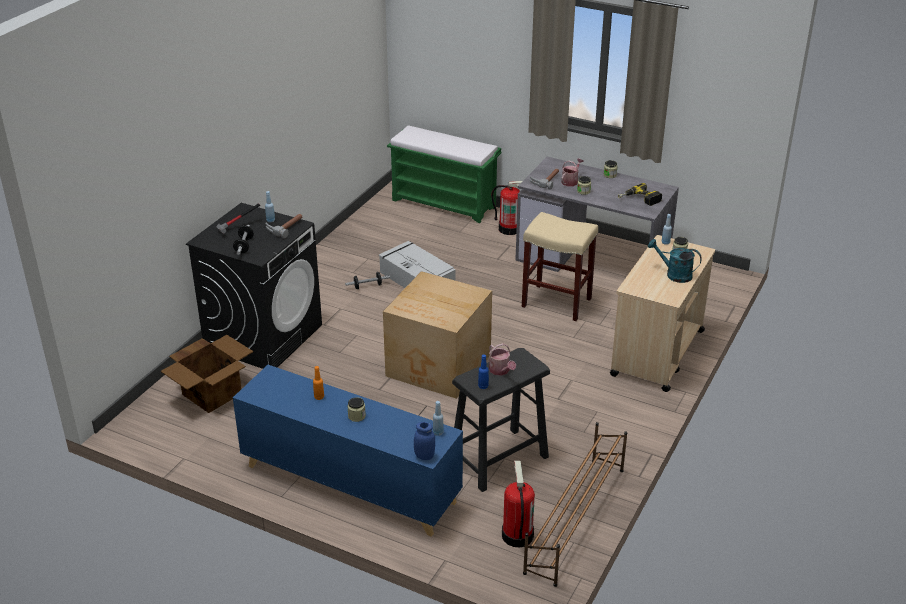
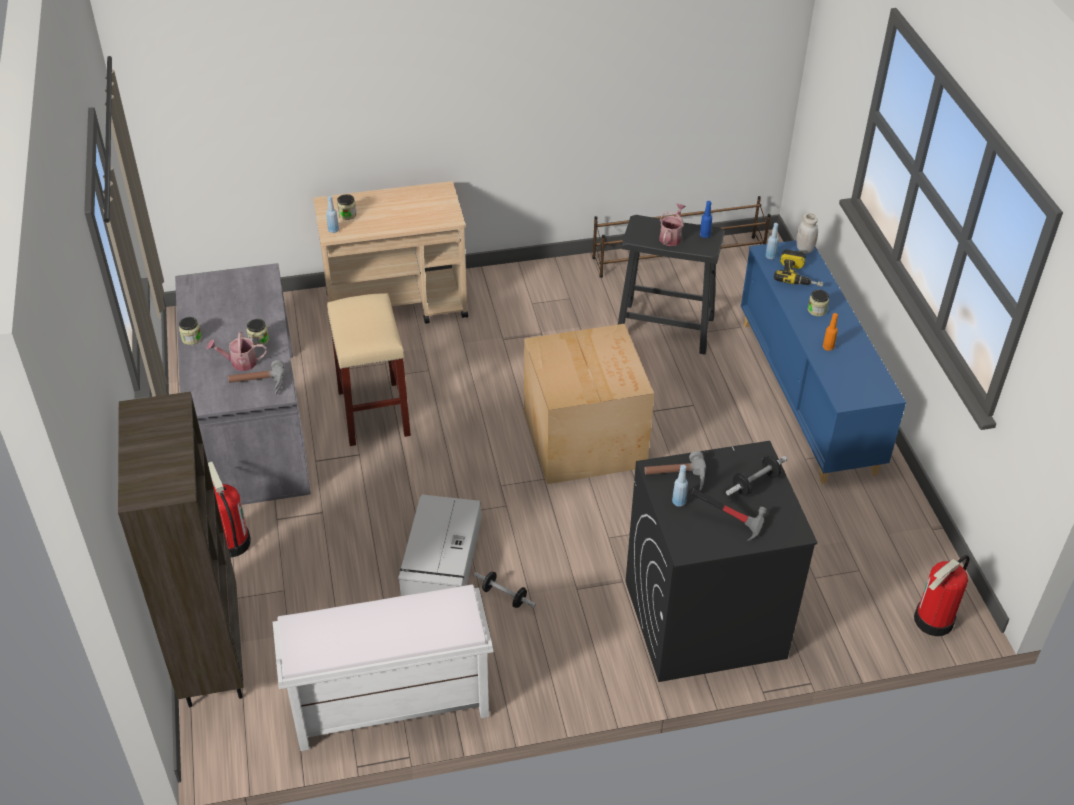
camera: 130 degrees left, 10 degrees up
cardboard box [161,335,253,413] -> none
green bench [387,125,501,223] -> brown bookcase [118,392,243,707]
blue jar [414,422,435,460] -> white jar [796,213,818,253]
fire extinguisher [502,461,535,547] -> fire extinguisher moved to [914,555,969,636]
power drill [618,183,662,206] -> power drill moved to [774,249,823,287]
turquoise watering can [648,239,702,283] -> none
none -> white bench [273,584,493,751]

